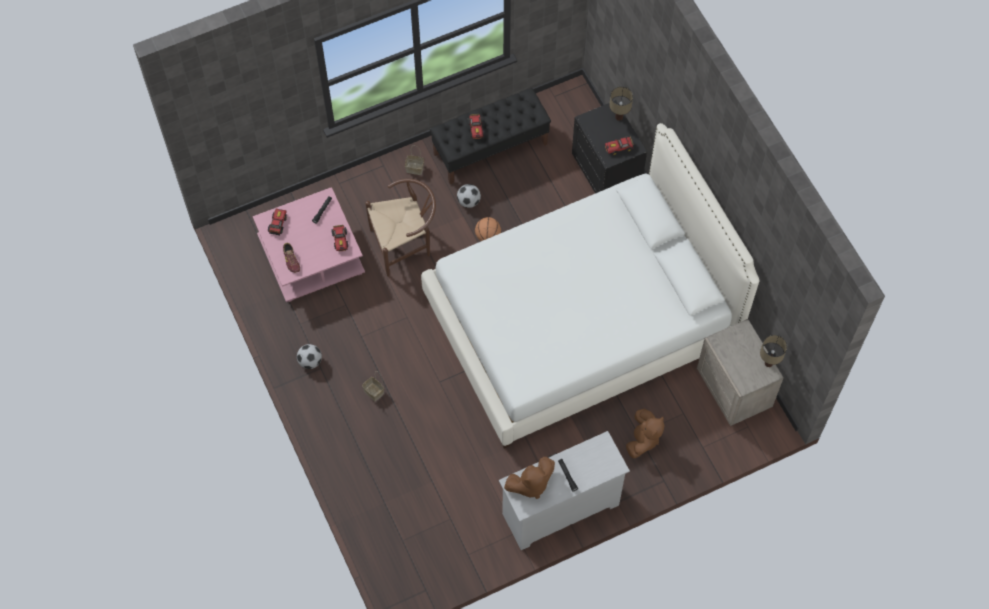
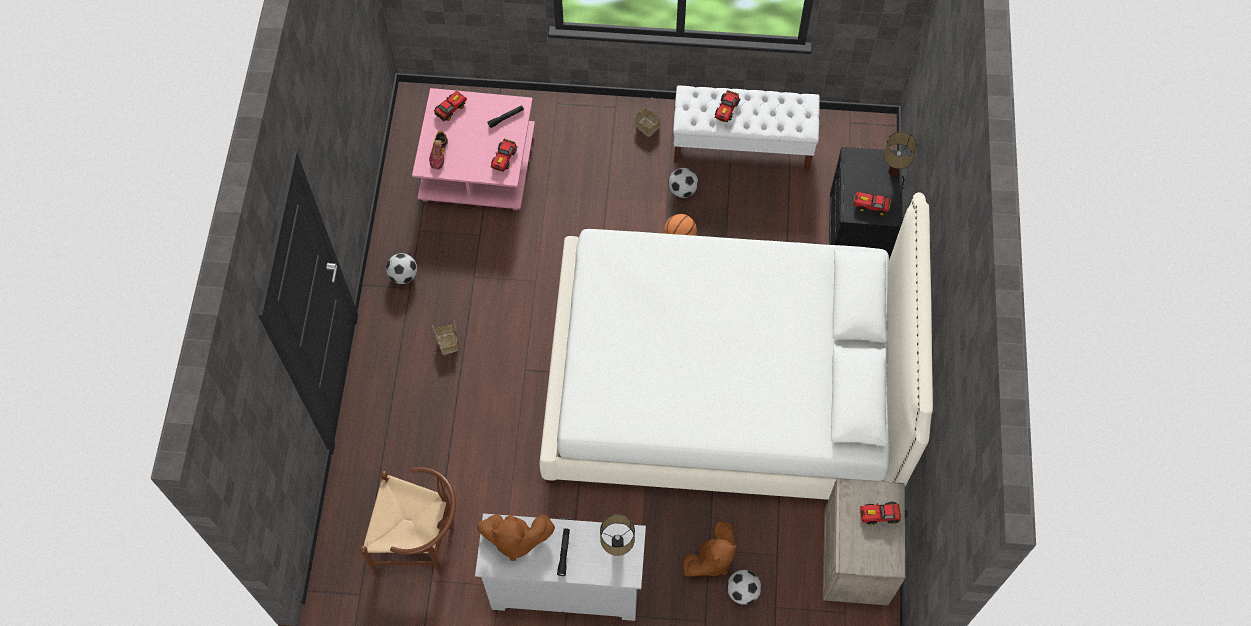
camera: 30 degrees right, 0 degrees up
brown chair [365,179,436,277] -> brown chair moved to [360,467,456,574]
black bench [430,88,551,185] -> white bench [673,86,820,171]
table lamp [760,335,787,367] -> table lamp moved to [600,514,635,556]
none -> football [727,570,761,605]
none -> toy car [859,501,902,525]

